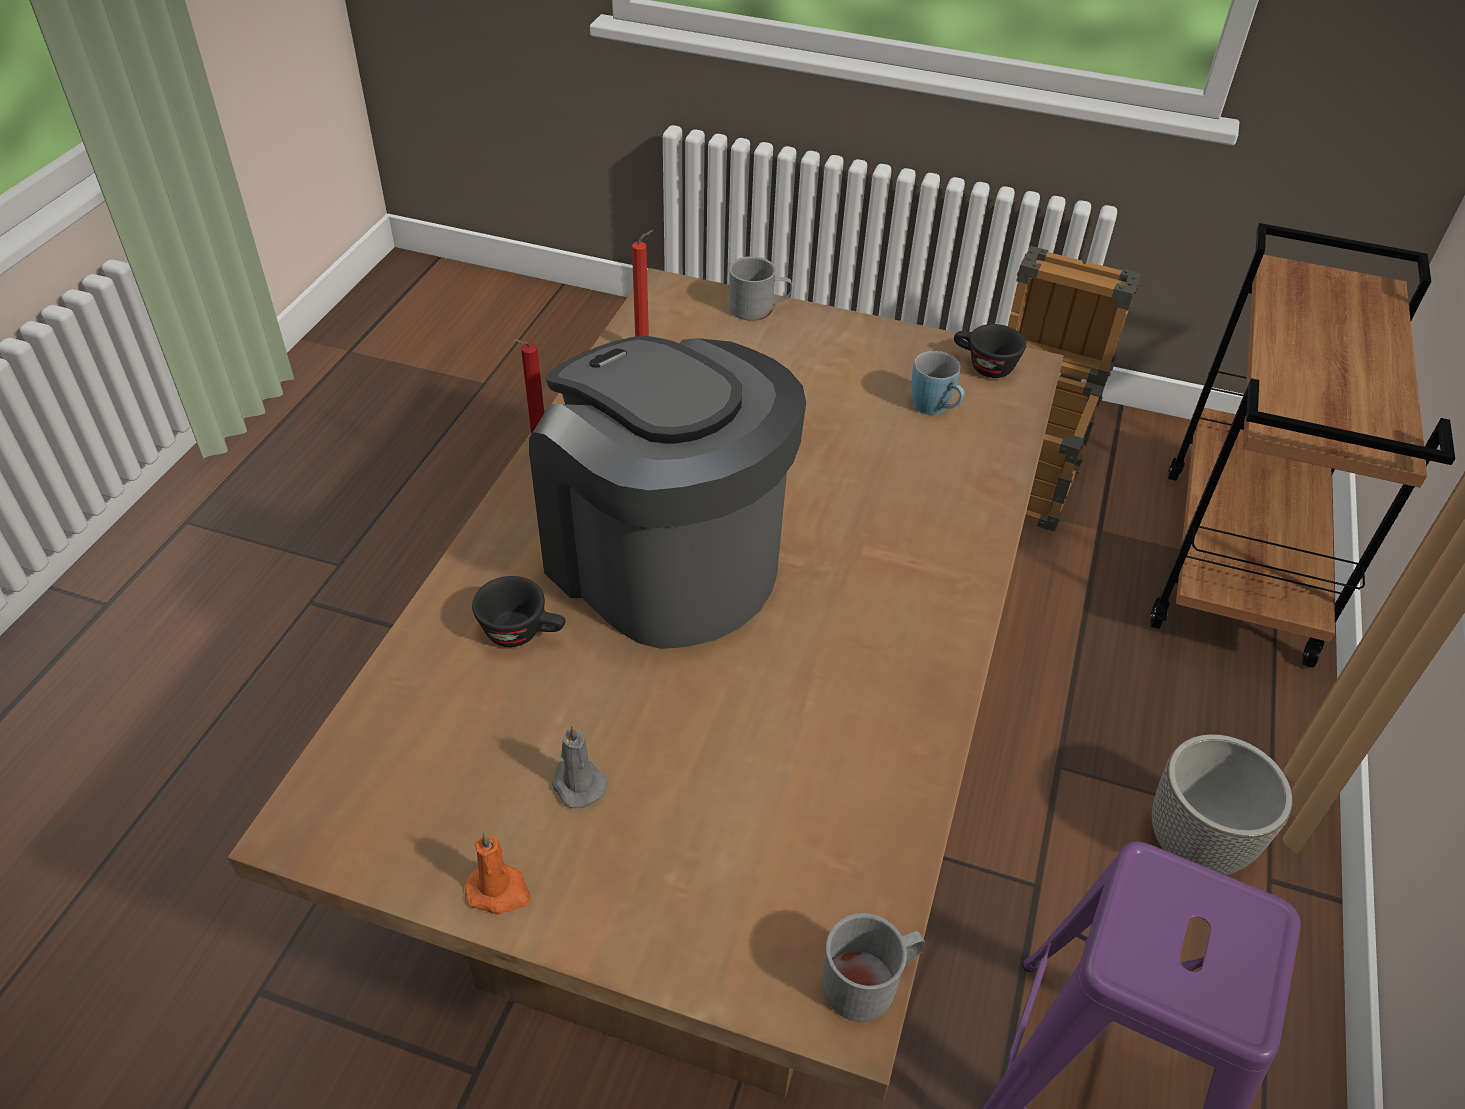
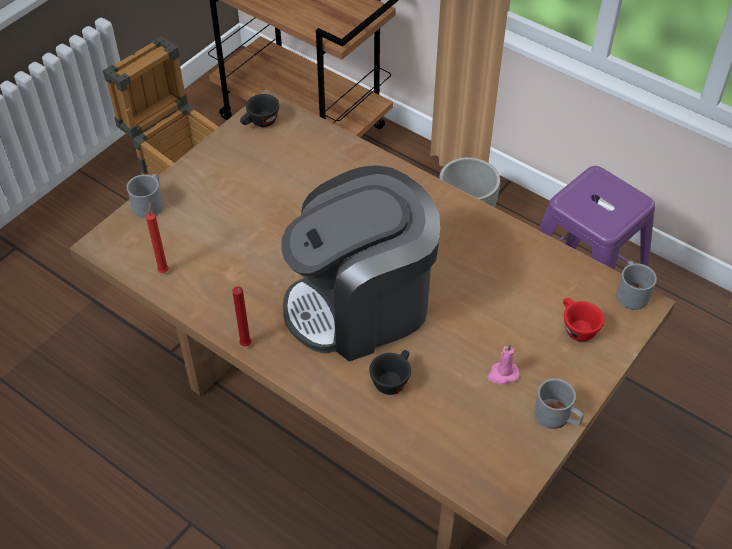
camera: 70 degrees left, 5 degrees up
orange candle [465,832,531,915] -> grey mug [534,378,584,429]
grey candle [552,725,607,808] -> pink candle [487,343,519,384]
blue mug [912,351,965,415] -> none
none -> red cup [563,298,604,342]

